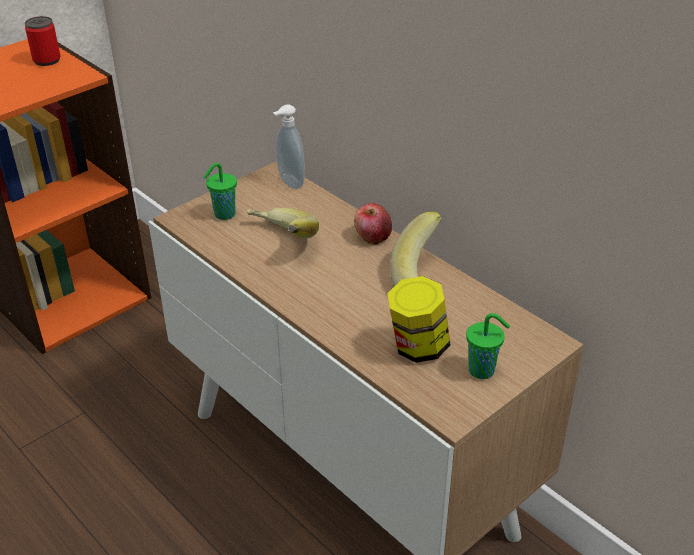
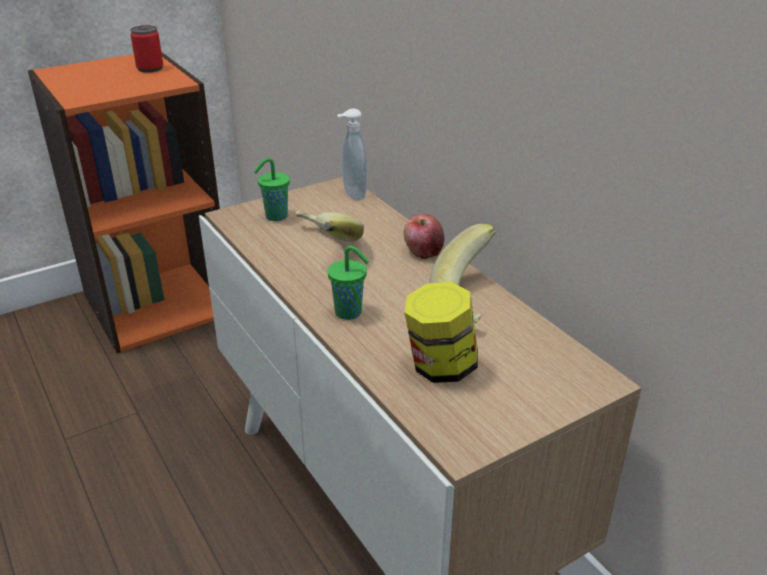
camera: 10 degrees right, 5 degrees down
green cup [466,313,510,379] -> green cup moved to [327,246,370,320]

